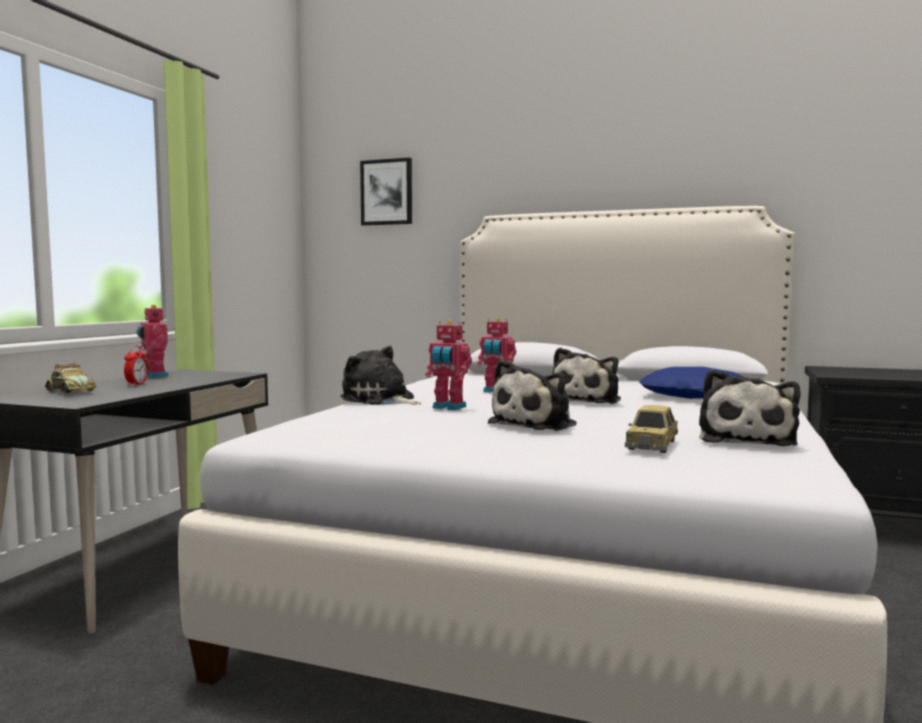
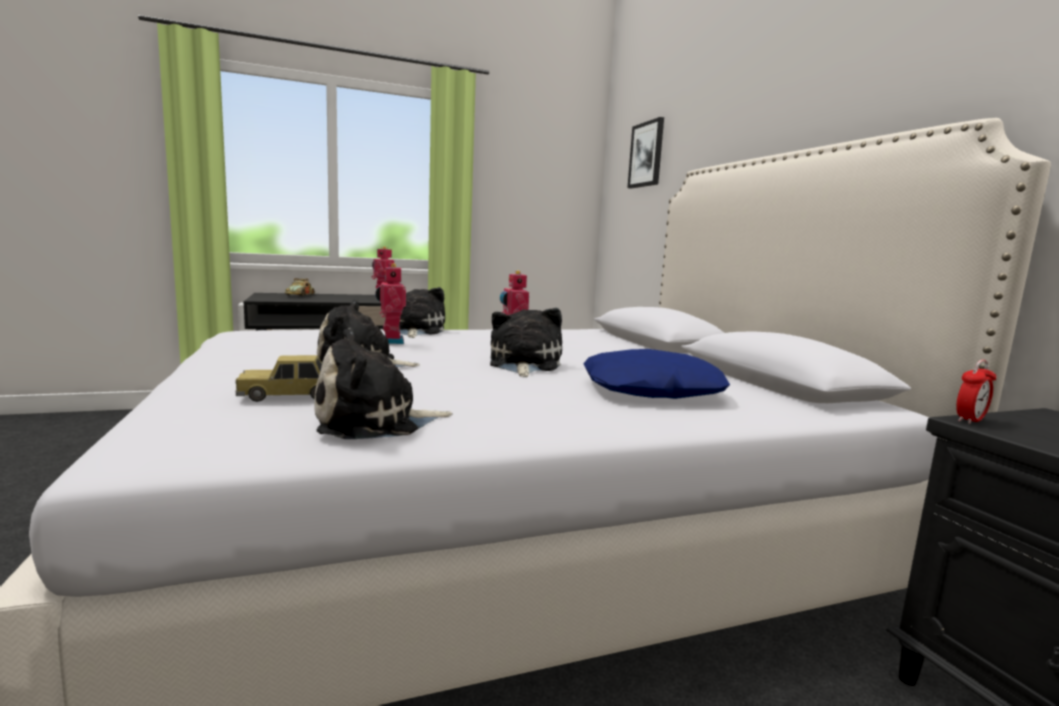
camera: 50 degrees right, 5 degrees up
alarm clock [124,346,148,386] -> alarm clock moved to [956,360,996,424]
plush toy [552,348,621,404] -> plush toy turned 105 degrees clockwise [490,308,562,377]

